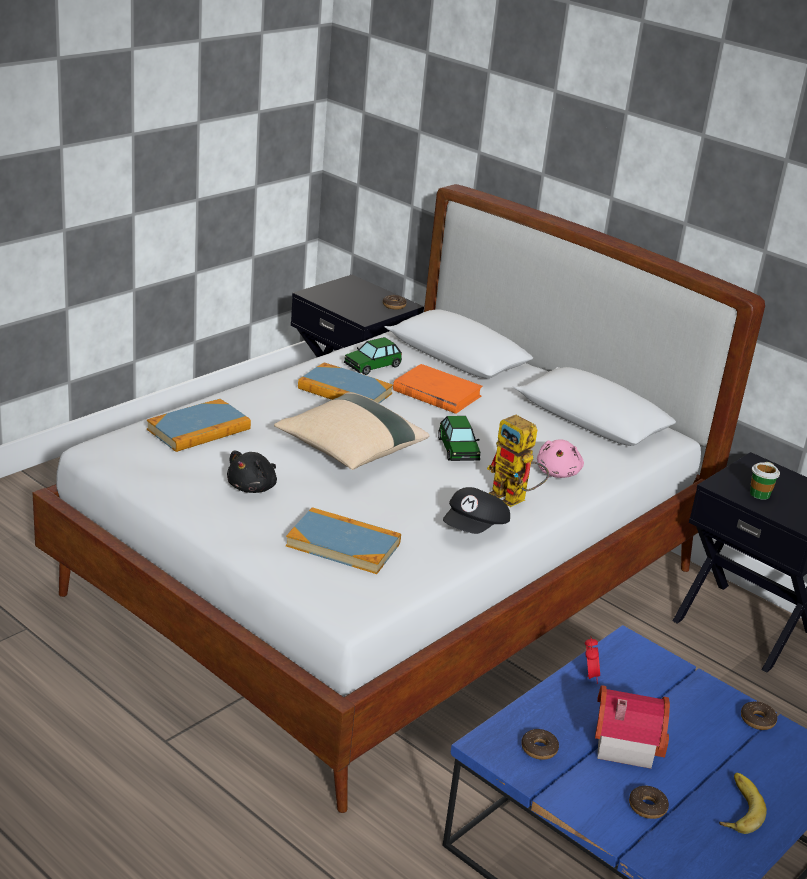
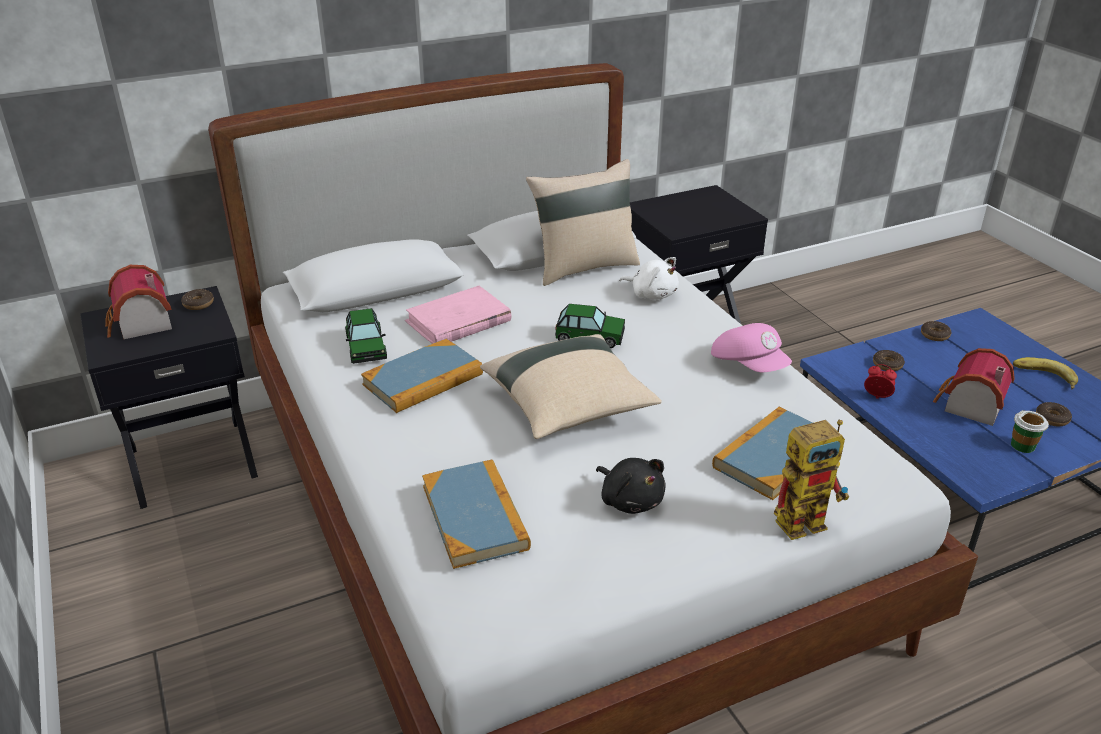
camera: 65 degrees left, 5 degrees up
orange book [393,364,483,414] -> pink book [405,286,511,344]
black cap [443,487,510,534] -> pink cap [711,323,792,372]
toy robot [487,415,549,507] -> toy robot moved to [774,420,849,540]
donut [521,729,559,760] -> donut moved to [873,350,905,371]
pink plush toy [537,439,584,478] -> white plush toy [619,257,679,300]
cup [750,462,780,500] -> cup moved to [1011,410,1049,453]
none -> toy house [105,265,172,339]
none -> beige pillow [526,159,640,286]

